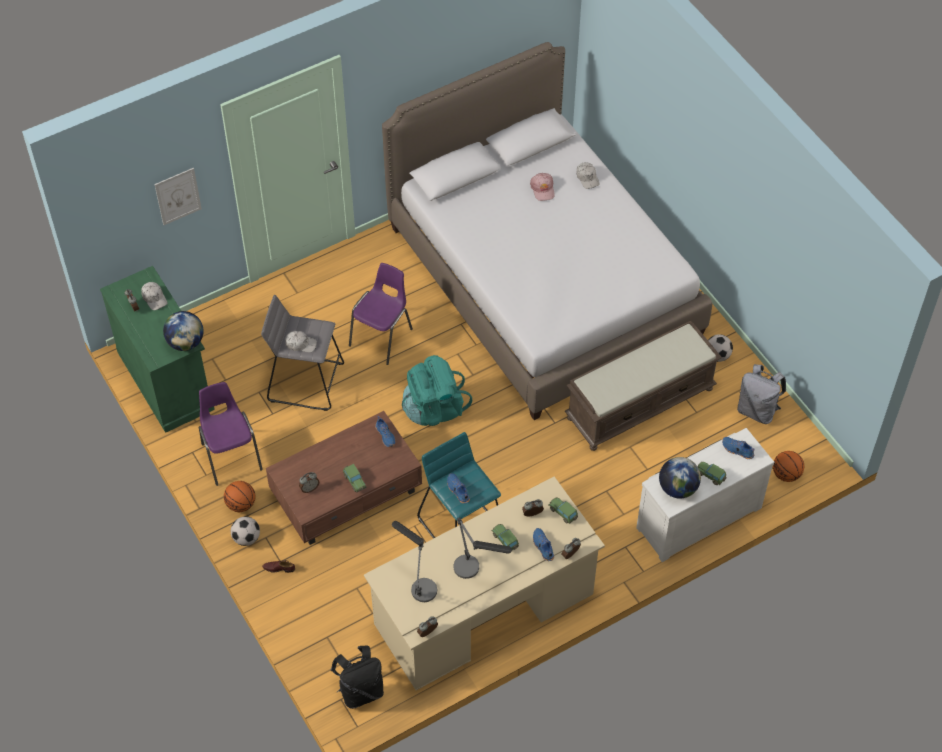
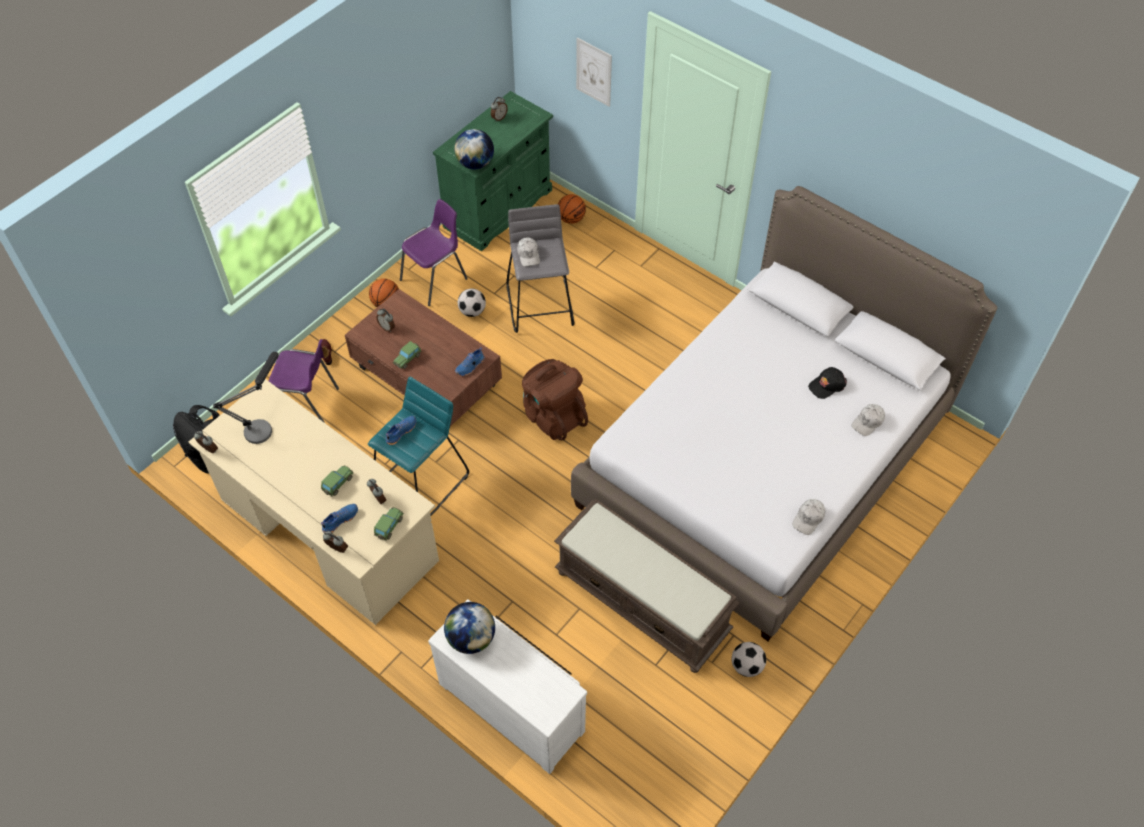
camera: 70 degrees right, 0 degrees up
white cap [141,282,167,310] -> white cap moved to [792,499,825,535]
football [231,517,260,546] -> football moved to [458,289,486,317]
purple chair [349,263,413,365] -> purple chair moved to [269,339,339,424]
turquoise backpack [402,355,473,426] -> brown backpack [522,359,588,441]
table lamp [454,517,512,579] -> none
pink cap [530,173,555,201] -> black cap [808,367,847,399]
toy car [698,462,727,485] -> none
blue shoe [722,437,755,459] -> none
grey backpack [737,364,786,424] -> none
basketball [773,451,804,482] -> basketball moved to [558,194,586,224]

